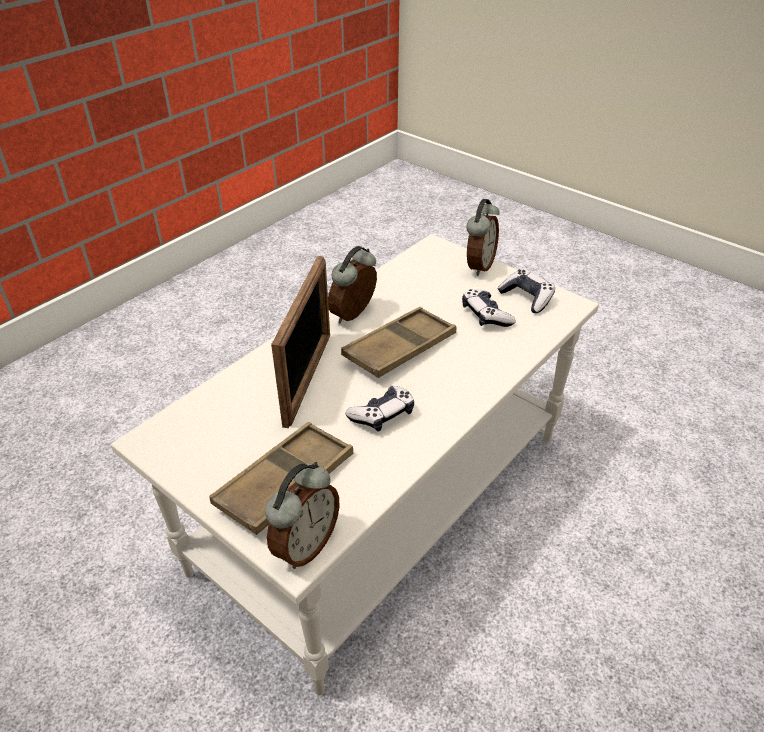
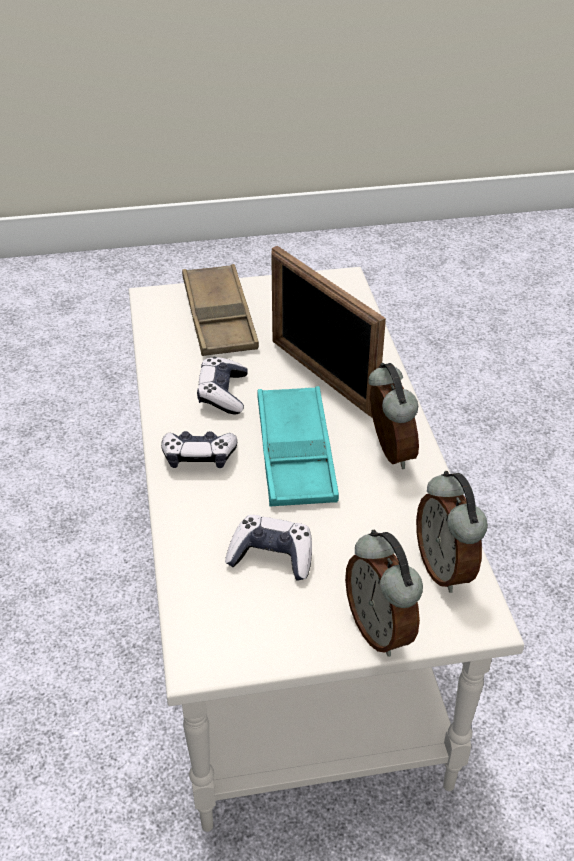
camera: 130 degrees right, 0 degrees up
alarm clock [265,462,340,569] -> alarm clock moved to [416,471,488,593]
brown tray [341,307,457,378] -> turquoise tray [257,386,339,507]
game controller [497,269,555,313] -> game controller moved to [161,431,237,468]

